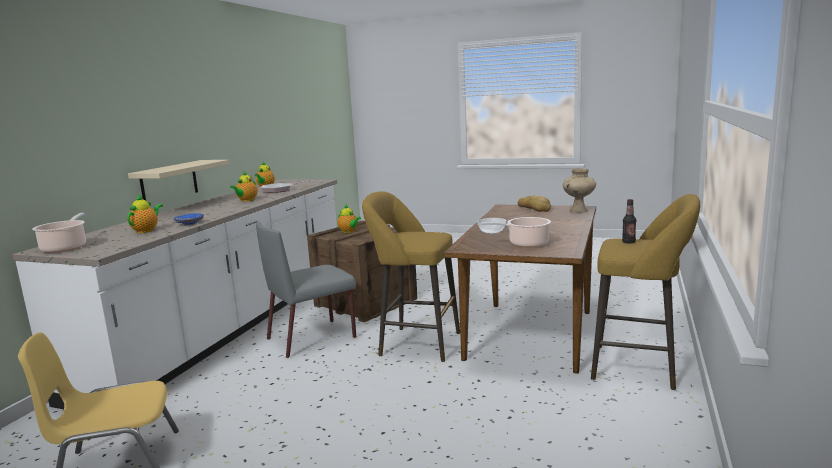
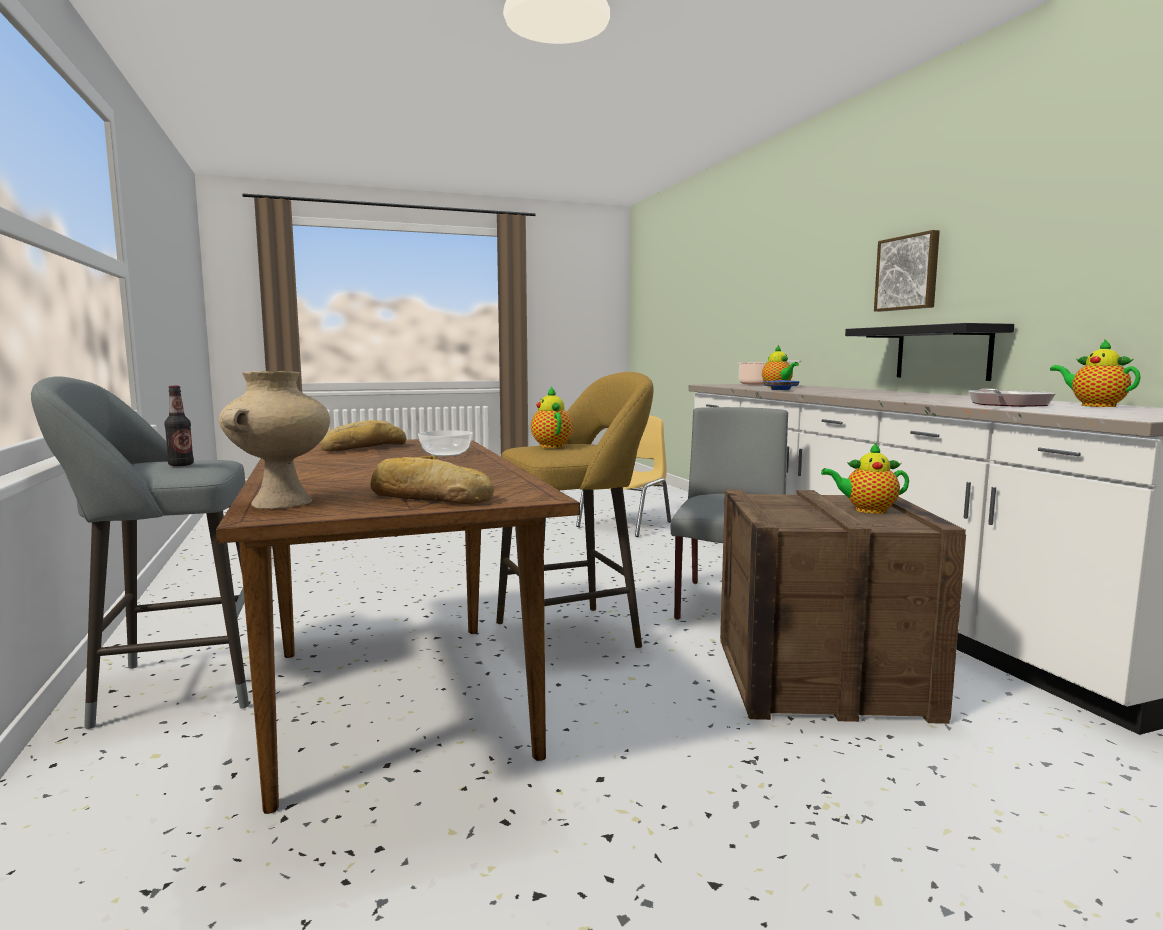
camera: 140 degrees right, 5 degrees down
beige shelf [128,160,229,200] -> black shelf [845,323,1014,381]
teapot [230,170,258,202] -> teapot moved to [531,386,573,448]
cooking pot [481,217,551,248] -> bread [320,420,406,452]
yellow stool [591,194,700,390] -> grey stool [31,376,249,729]
none -> picture [874,230,940,312]

